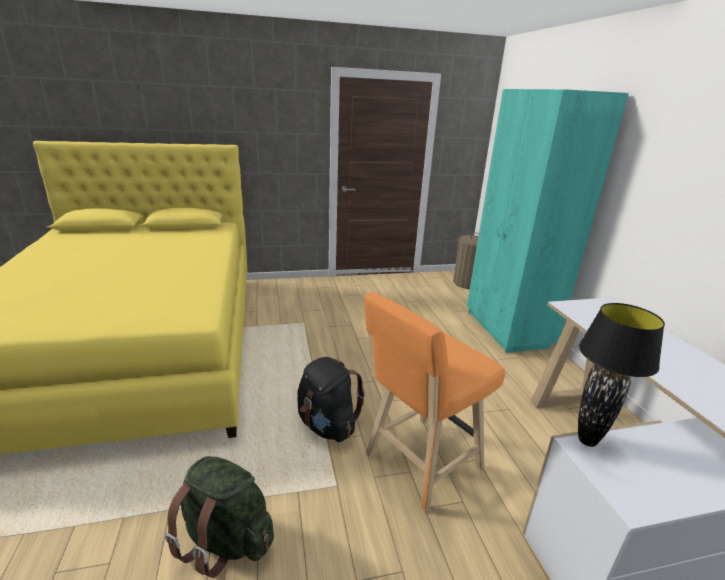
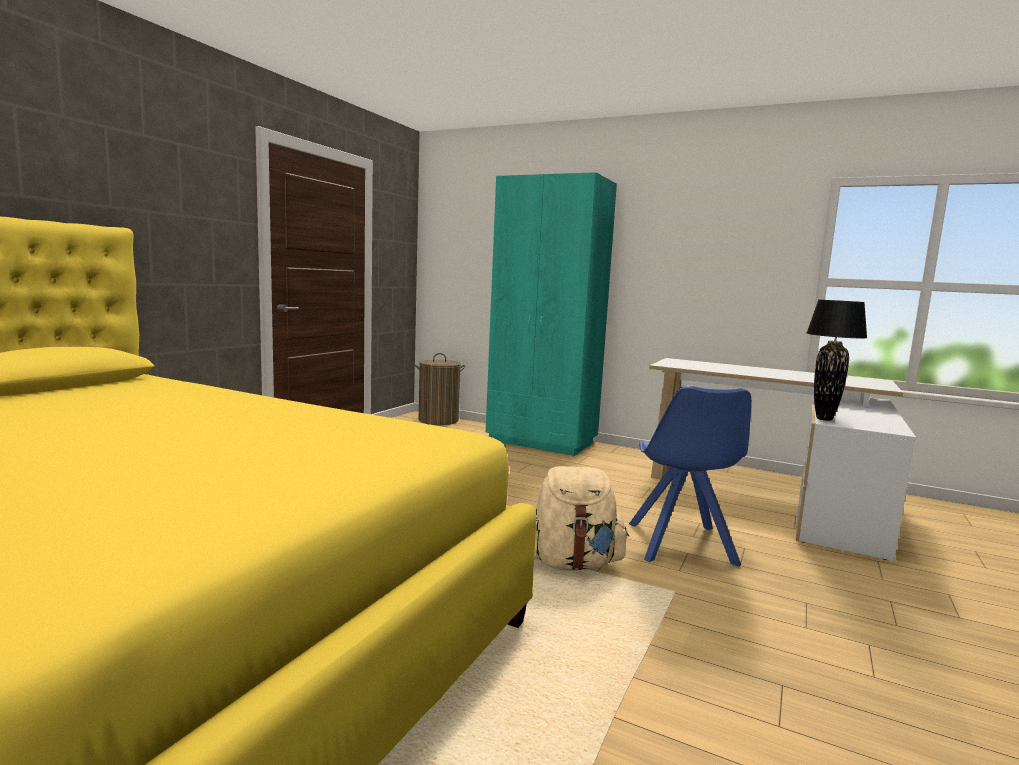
camera: 50 degrees left, 15 degrees down
green backpack [165,456,274,578] -> none
black backpack [297,357,365,442] -> beige backpack [534,466,630,571]
orange stool [364,292,505,512] -> blue chair [629,385,751,567]

